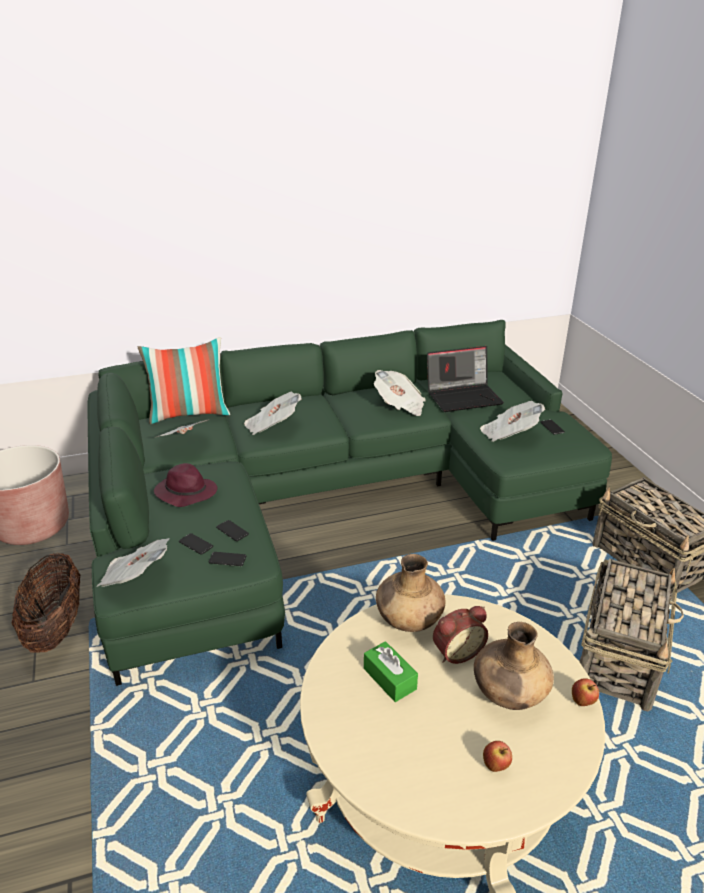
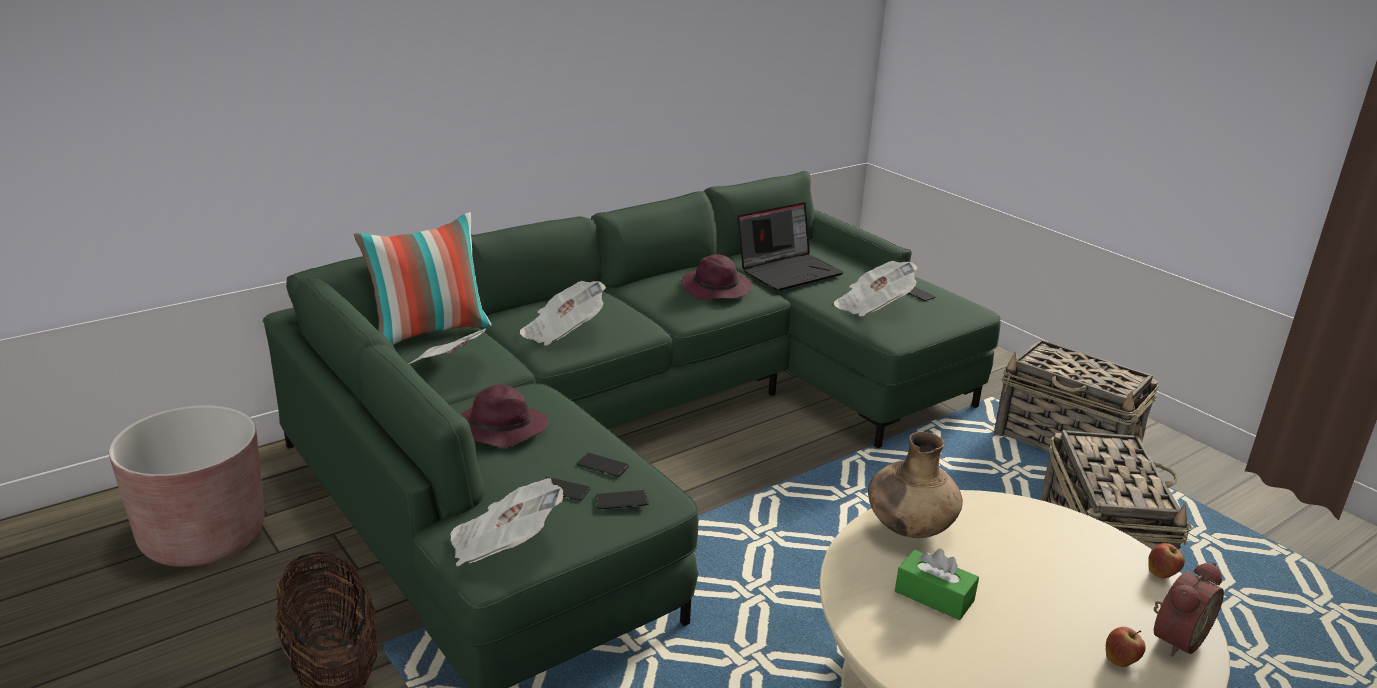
camera: 20 degrees left, 5 degrees down
newspaper [374,370,426,416] -> purple hat [681,254,752,300]
alarm clock [433,606,488,664] -> alarm clock moved to [1154,562,1224,657]
brown vase [474,622,554,710] -> none

